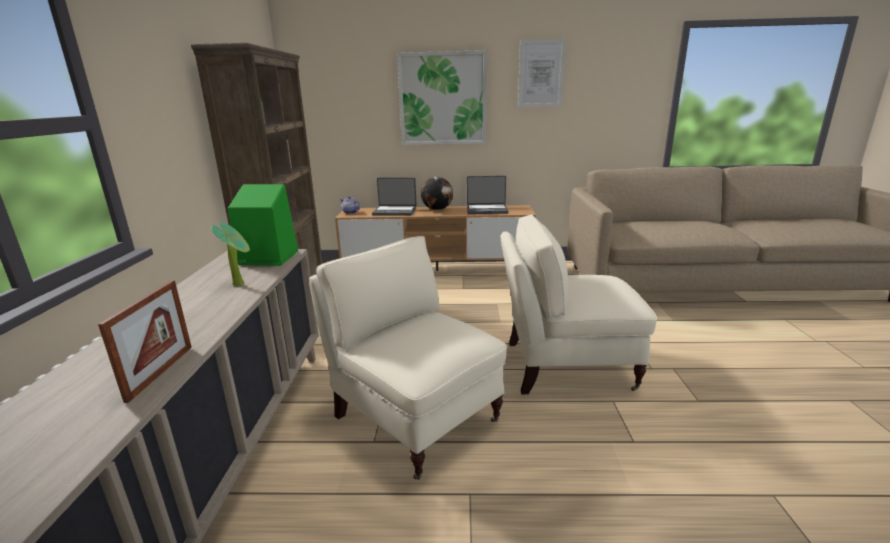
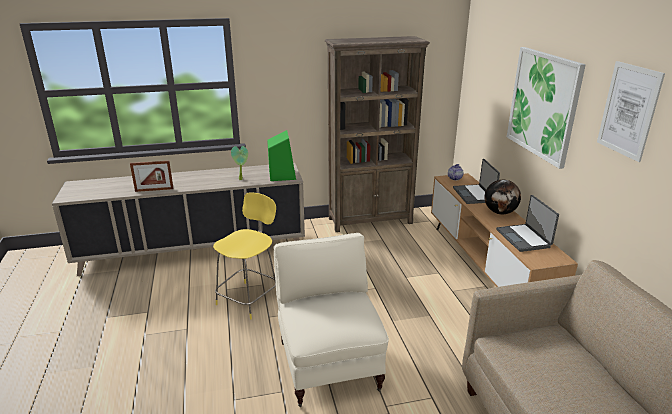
camera: 75 degrees right, 5 degrees up
beige armchair [309,236,507,480] -> yellow stool [213,192,276,320]

